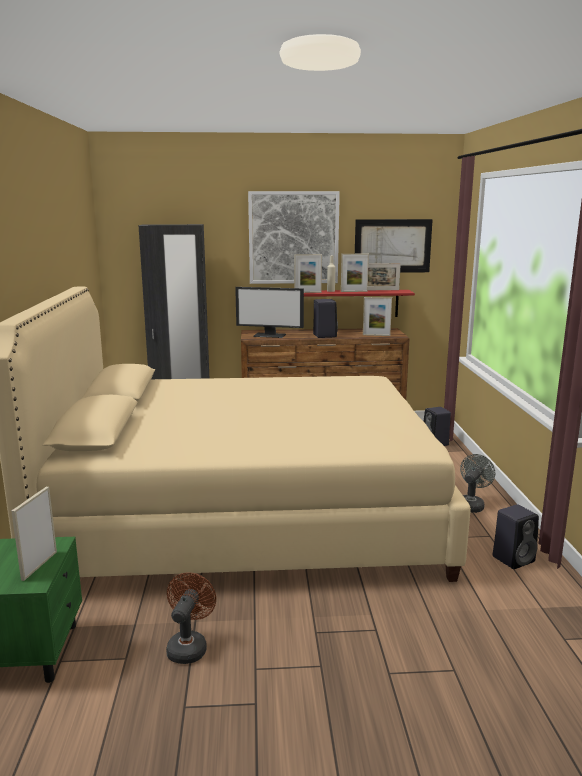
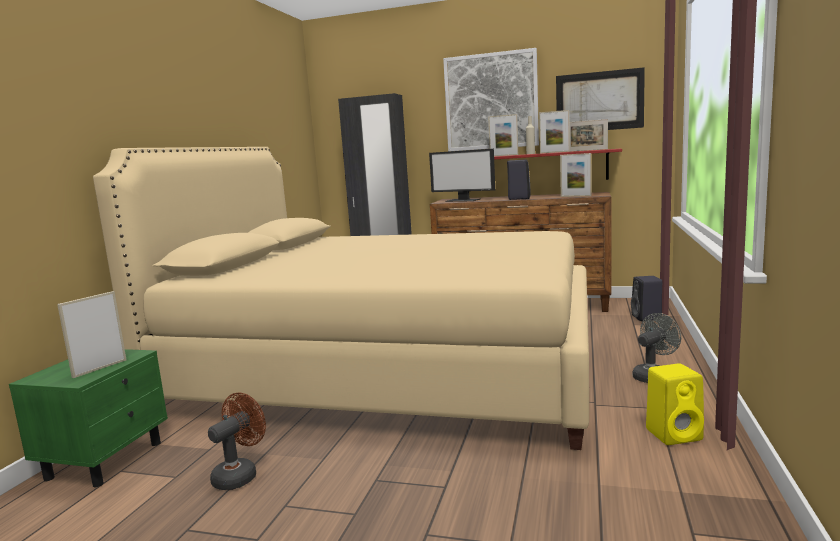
camera: 20 degrees right, 5 degrees down
black speaker [493,504,539,569] -> yellow speaker [646,363,704,445]

